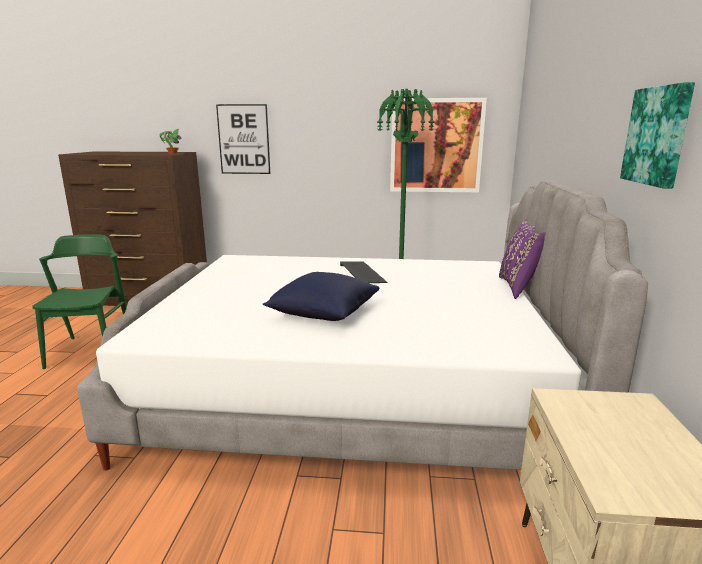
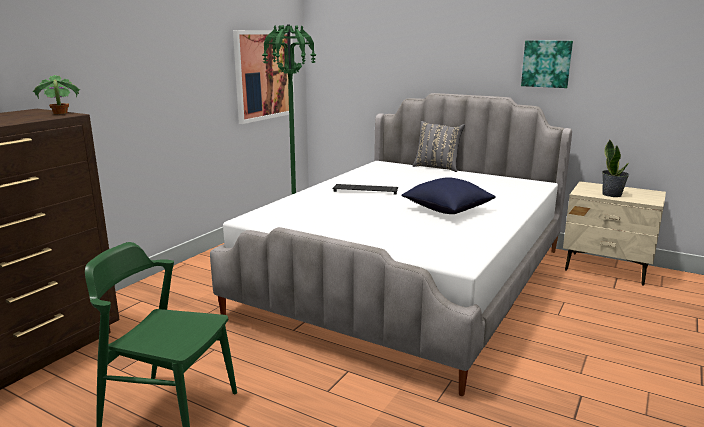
camera: 65 degrees left, 0 degrees up
picture [216,104,270,174] -> none
purple pillow [499,219,545,299] -> grey pillow [412,121,465,172]
none -> potted plant [602,140,629,197]

